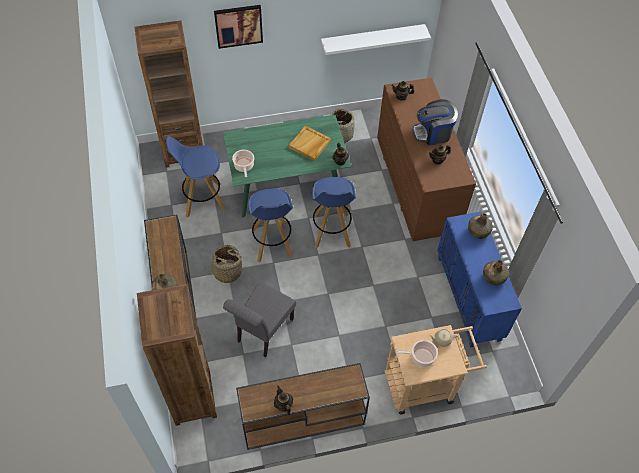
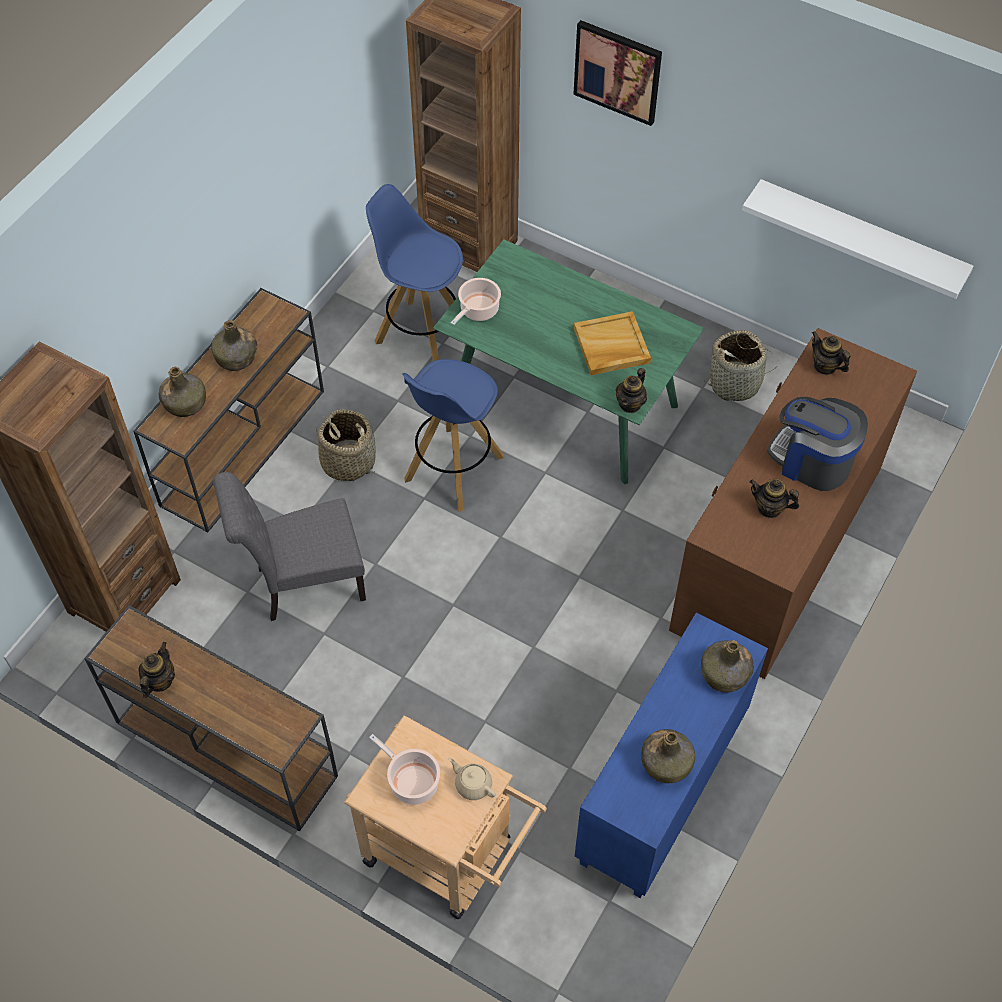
camera: 45 degrees right, 0 degrees up
blue stool [312,177,356,249] -> none
none -> green bottle [211,320,258,371]

